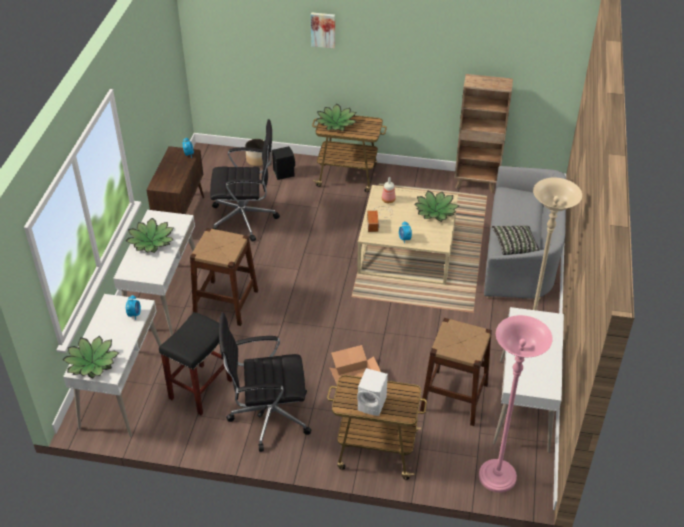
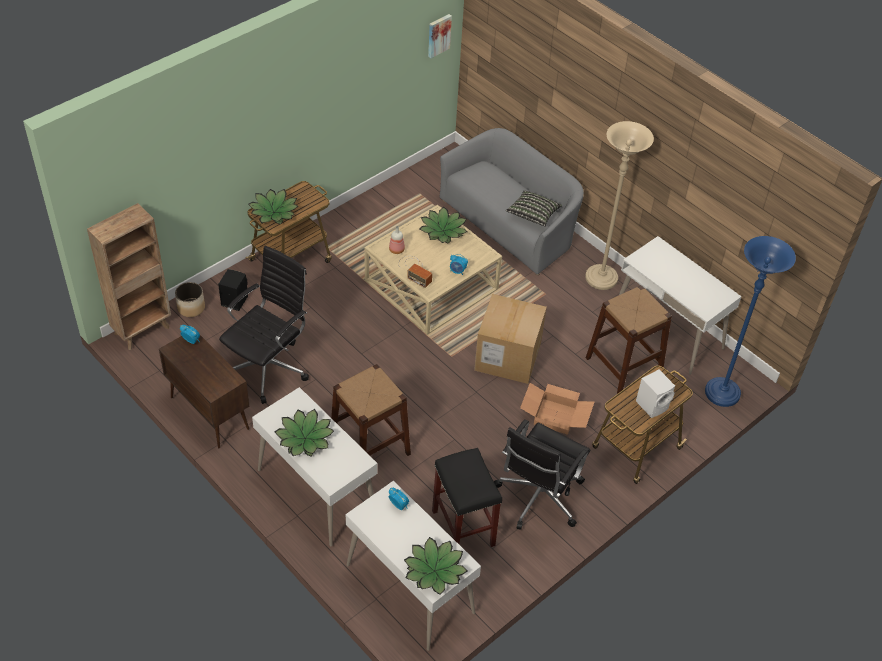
camera: 55 degrees left, 5 degrees up
picture [311,12,335,49] -> picture moved to [428,14,452,58]
brown bookcase [454,74,513,193] -> brown bookcase moved to [87,203,171,350]
pink floor lamp [479,315,553,493] -> blue floor lamp [705,236,796,407]
none -> cardboard box [474,294,547,384]

